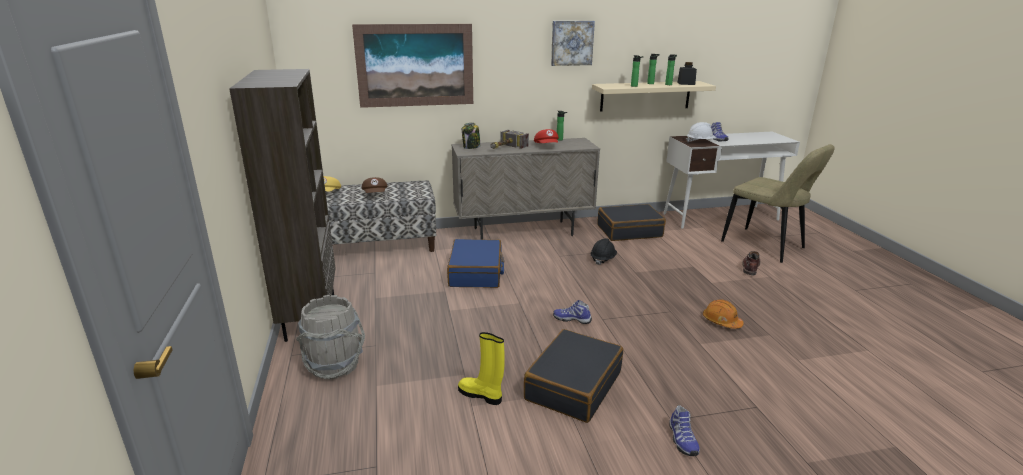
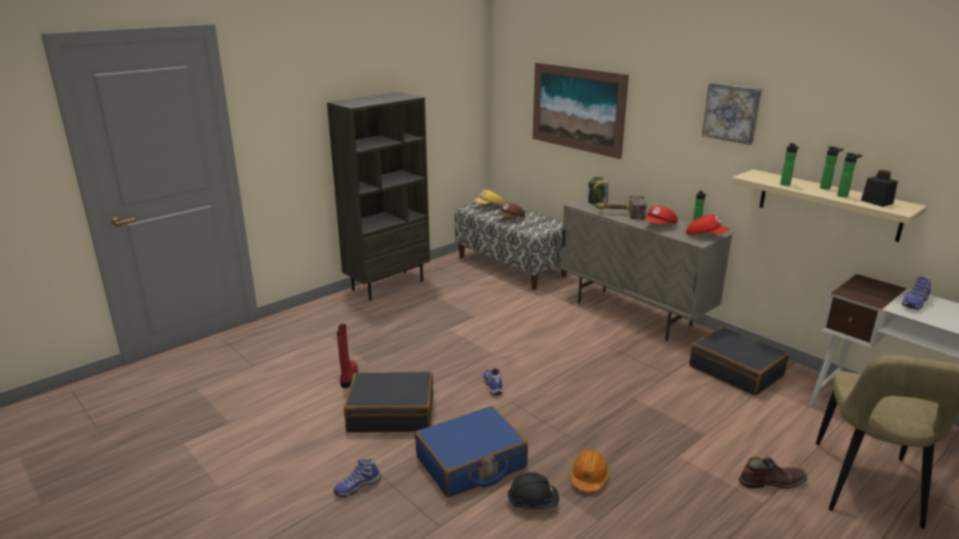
camera: 60 degrees right, 0 degrees up
grey bucket [296,295,365,379] -> none
blue suitcase [447,239,504,288] -> blue suitcase moved to [415,406,528,497]
yellow boot [458,332,505,405] -> red boot [337,324,358,388]
black hard hat [591,238,617,265] -> black hard hat moved to [507,472,559,510]
white hard hat [686,122,716,142] -> none
none -> red cap [686,215,730,234]

